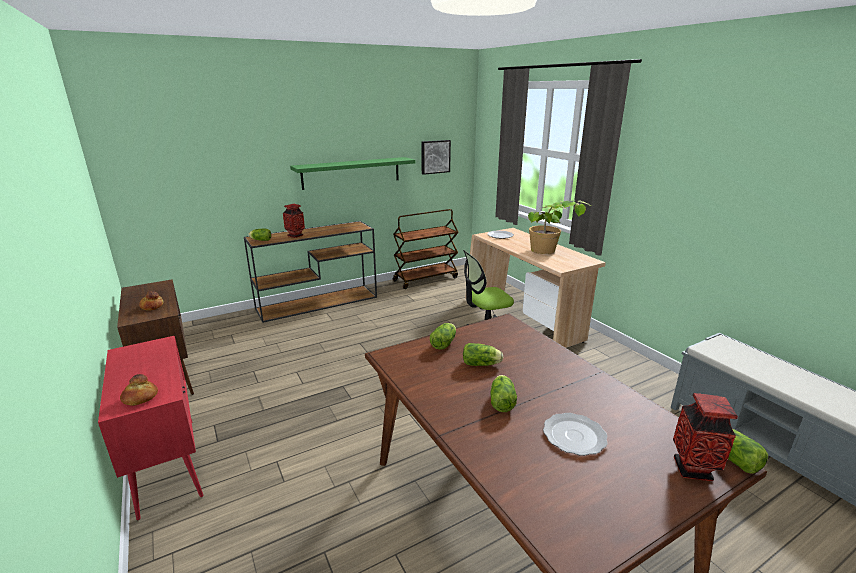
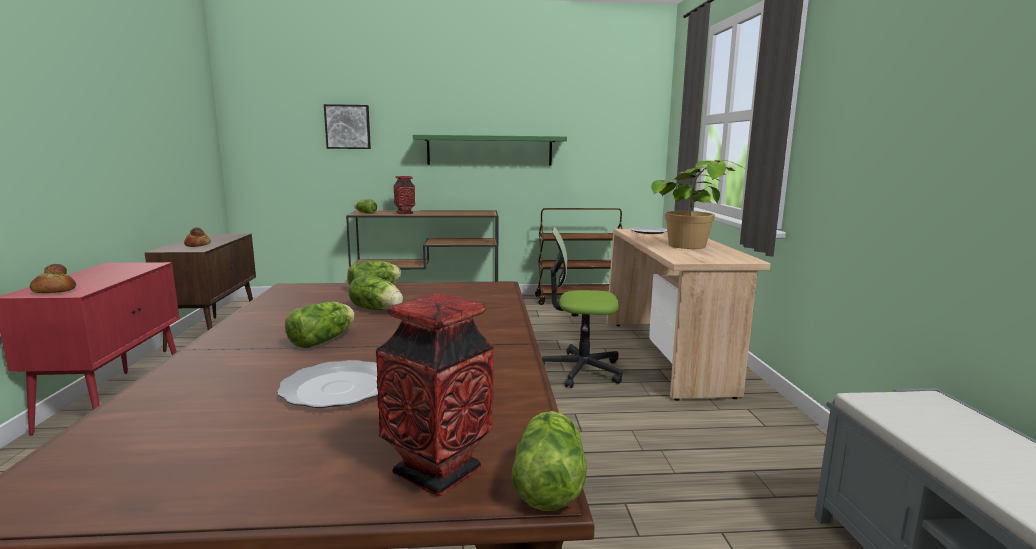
camera: 25 degrees right, 10 degrees down
picture [421,140,451,175] -> picture moved to [324,104,371,149]

